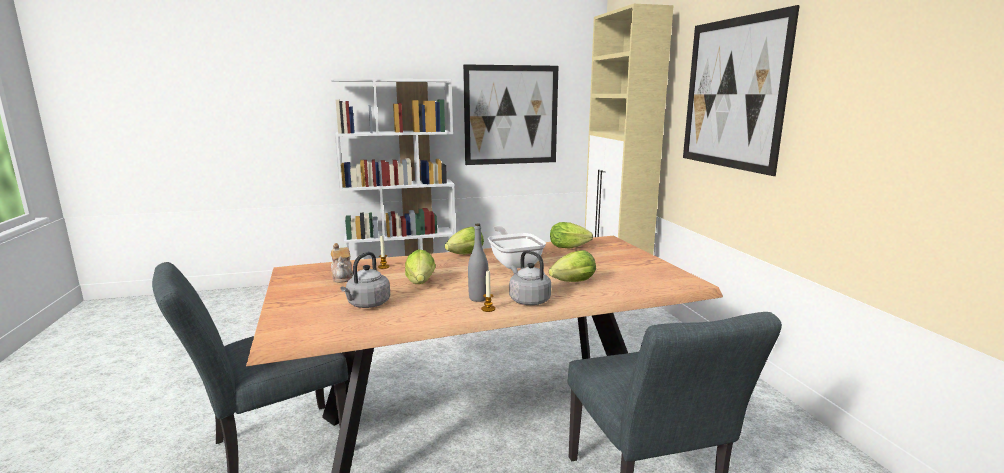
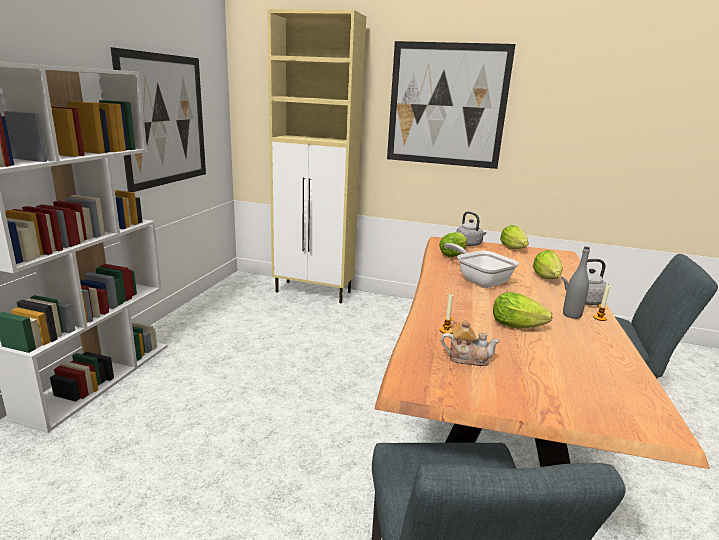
camera: 60 degrees left, 5 degrees up
grey kettle [340,252,390,308] -> grey kettle moved to [457,211,486,246]
lettuce [445,227,484,254] -> lettuce moved to [500,225,529,249]
frying pan [488,226,546,269] -> frying pan turned 45 degrees clockwise [444,243,519,288]

